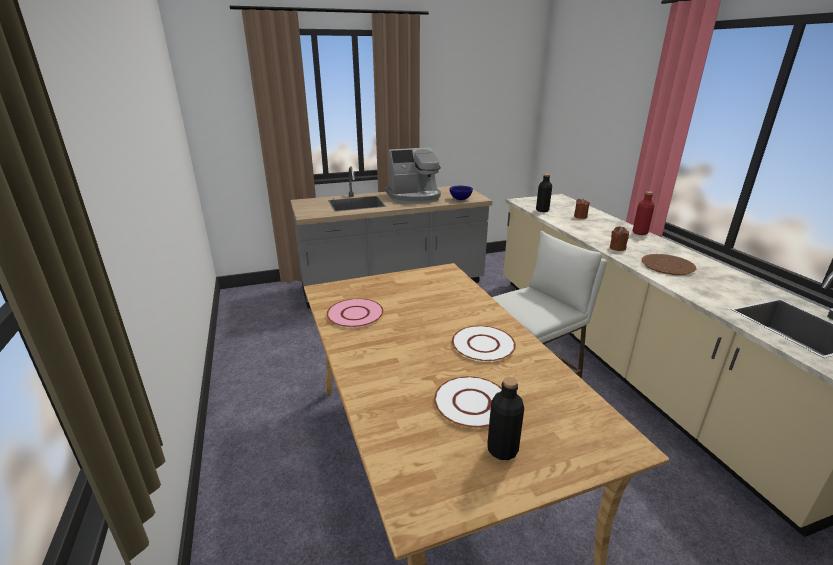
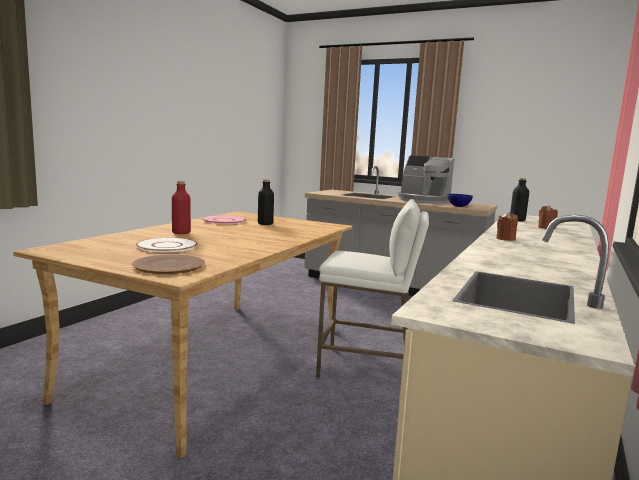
camera: 45 degrees right, 15 degrees down
white plate [452,326,516,362] -> none
black bottle [487,377,524,460] -> black bottle moved to [258,179,274,225]
red bottle [632,191,655,235] -> red bottle moved to [172,181,191,234]
brown plate [641,254,696,275] -> brown plate moved to [132,254,205,274]

